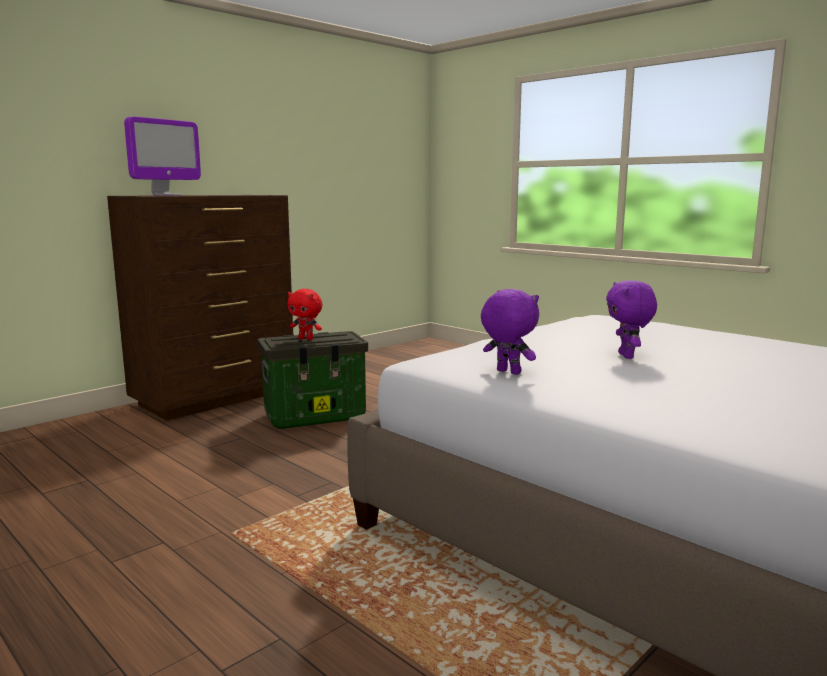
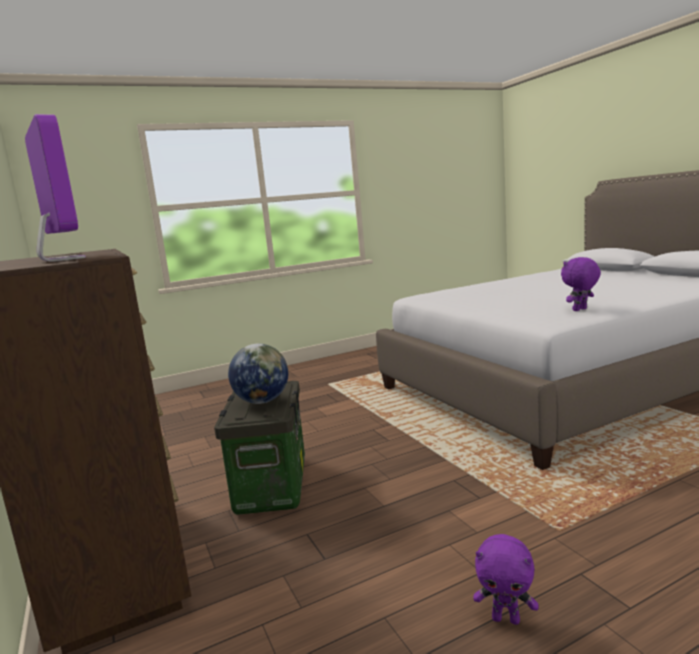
camera: 70 degrees left, 0 degrees up
red plush toy [287,289,322,340] -> globe [228,344,288,404]
purple plush toy [606,280,657,359] -> purple plush toy moved to [473,534,539,625]

